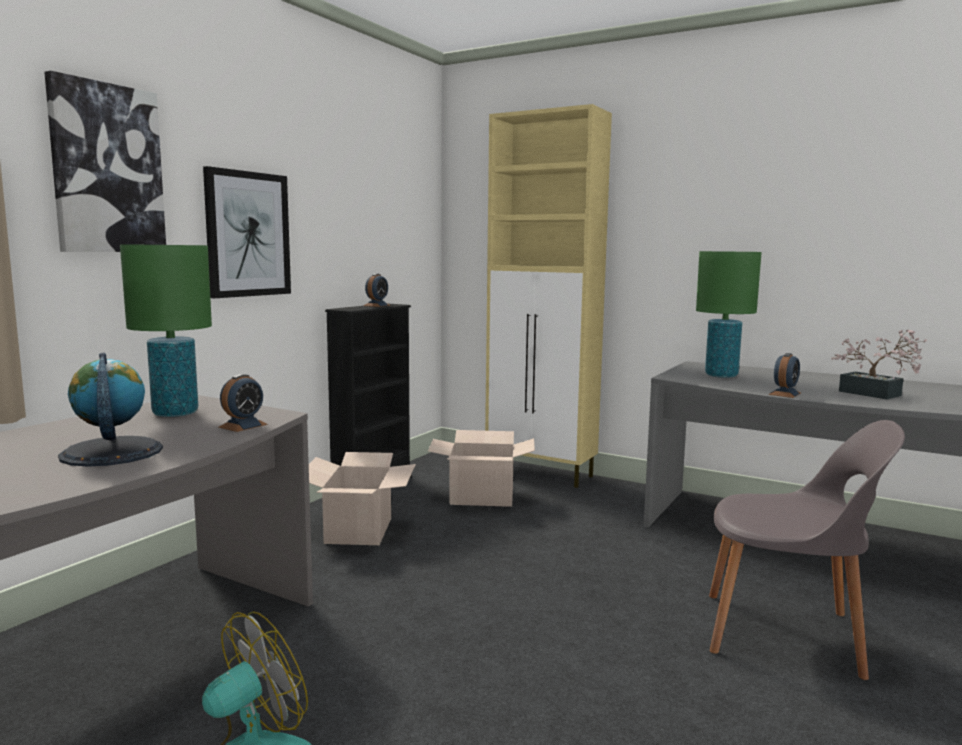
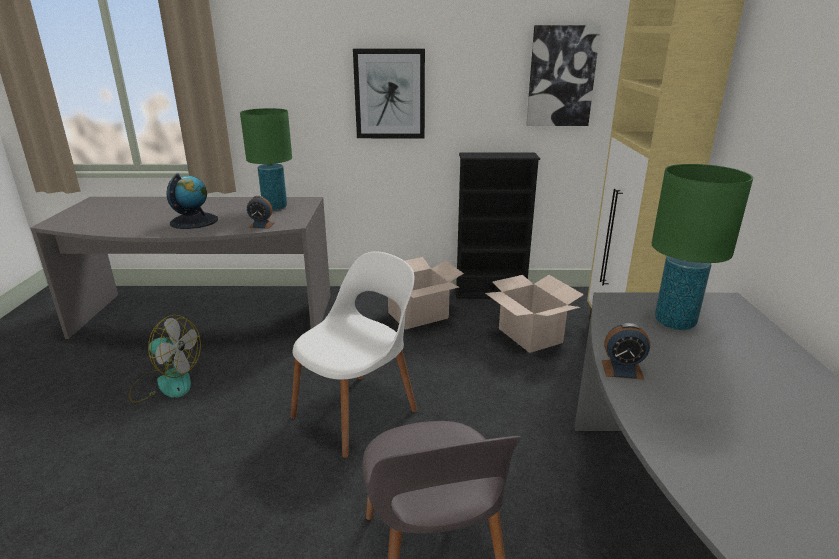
camera: 60 degrees right, 15 degrees up
picture [44,71,166,252] -> picture moved to [526,25,601,126]
alarm clock [363,274,390,307] -> none
potted plant [831,330,927,399] -> none
none -> white chair [291,251,417,458]

